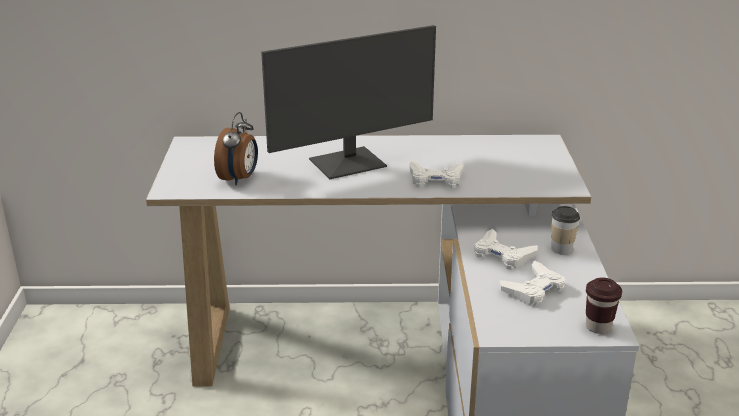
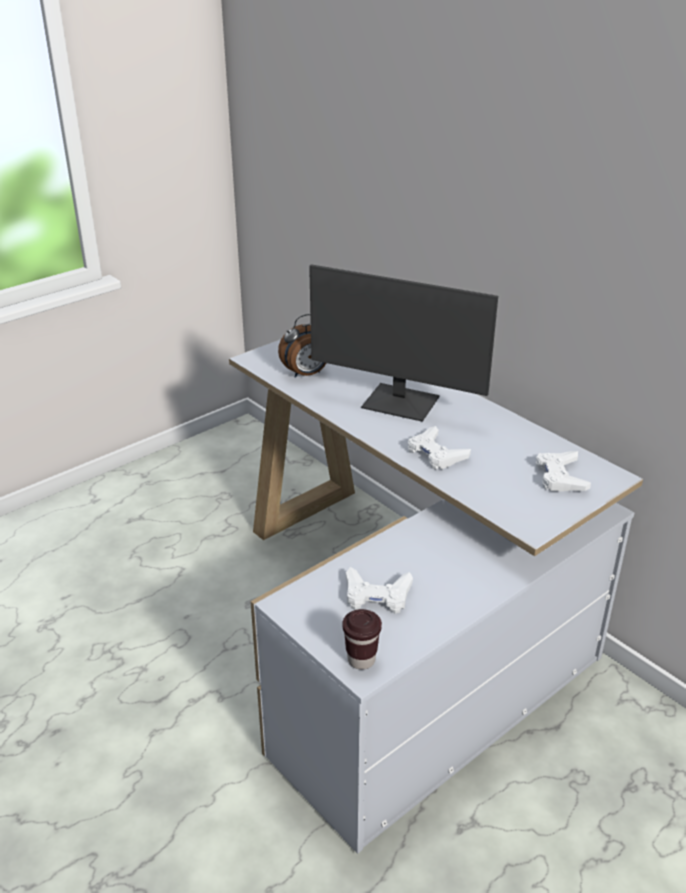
camera: 50 degrees right, 5 degrees up
white game controller [474,229,538,270] -> white game controller moved to [536,451,591,492]
cup [551,206,580,255] -> none

